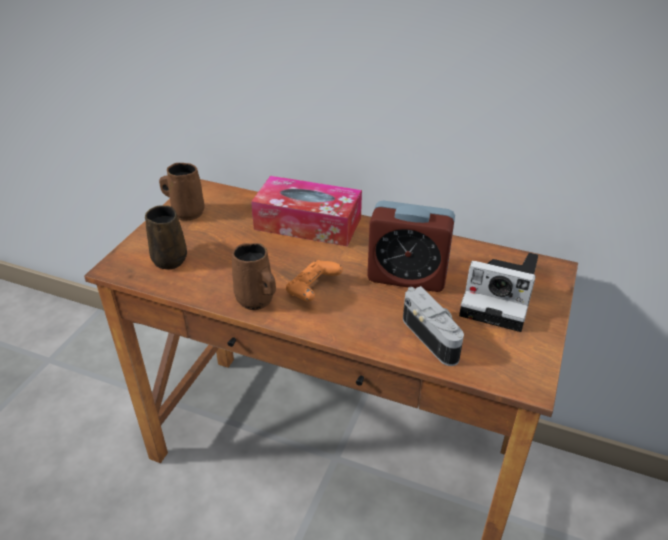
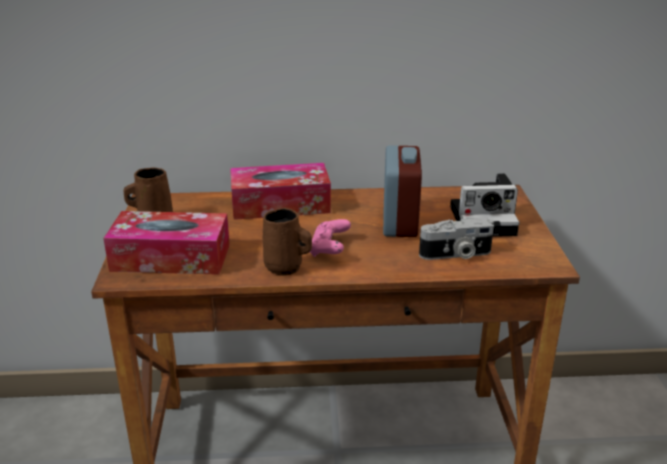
camera: 25 degrees left, 10 degrees down
brown mug [145,205,187,270] -> tissue box [103,211,230,275]
orange game controller [286,260,343,302] -> pink game controller [310,219,351,257]
alarm clock [367,200,455,292] -> alarm clock turned 75 degrees counterclockwise [383,145,422,237]
camera [403,286,464,366] -> camera turned 135 degrees clockwise [419,218,494,260]

